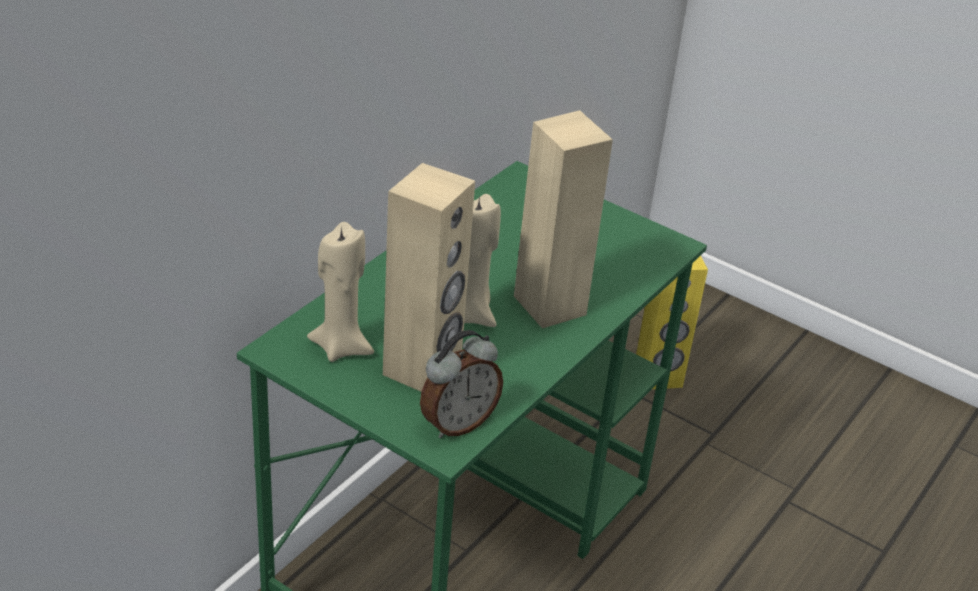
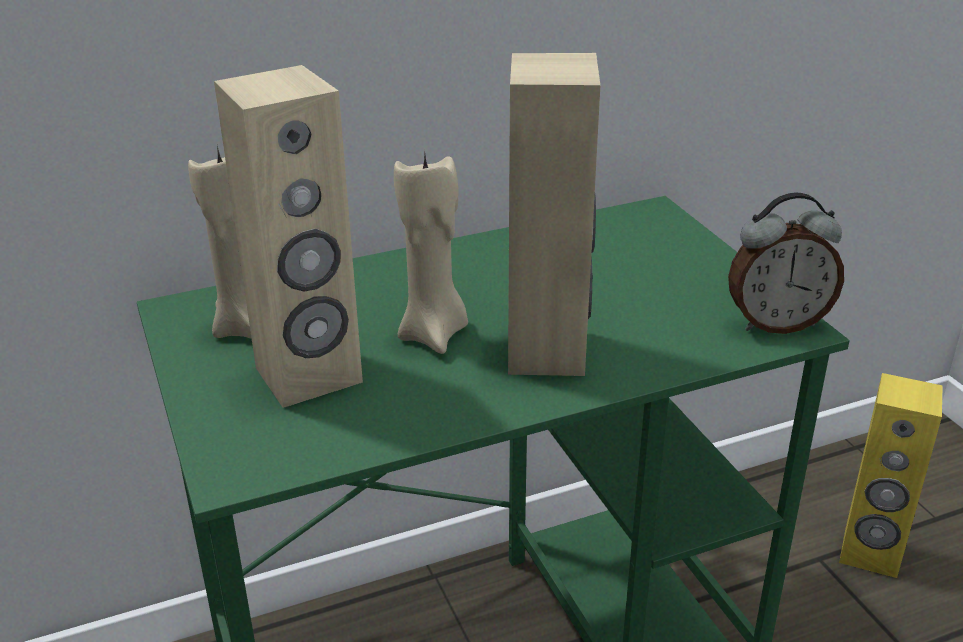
camera: 35 degrees right, 5 degrees down
alarm clock [420,330,503,438] -> alarm clock moved to [728,192,844,334]

